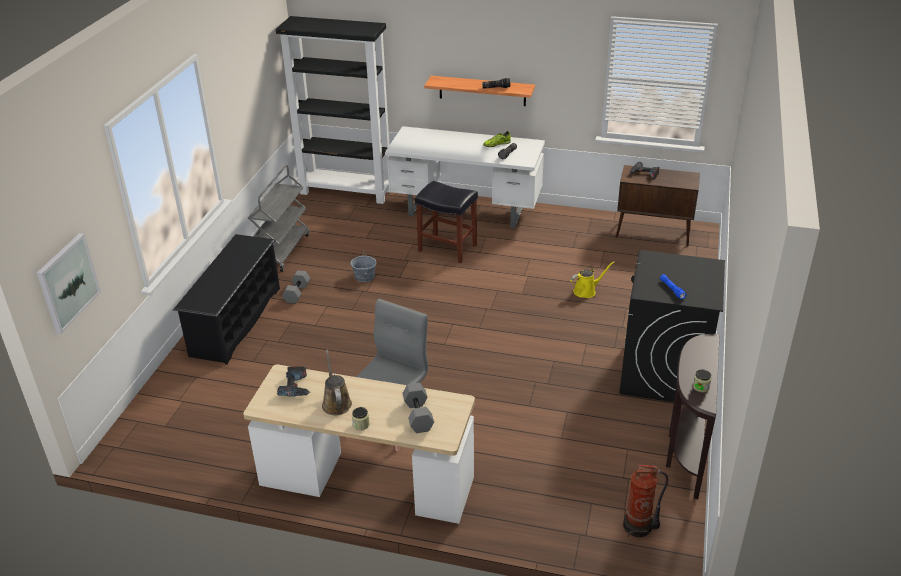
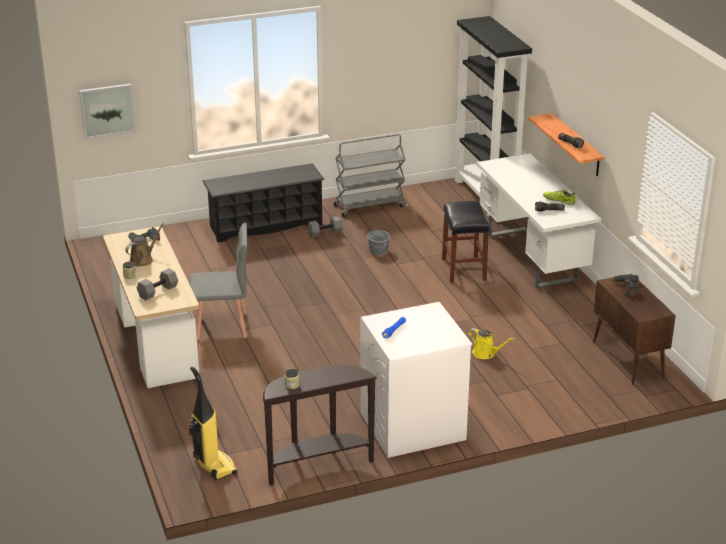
camera: 55 degrees right, 5 degrees down
black washing machine [619,250,725,404] -> white washing machine [360,302,472,458]
fire extinguisher [623,464,668,537] -> vacuum cleaner [189,366,237,481]

